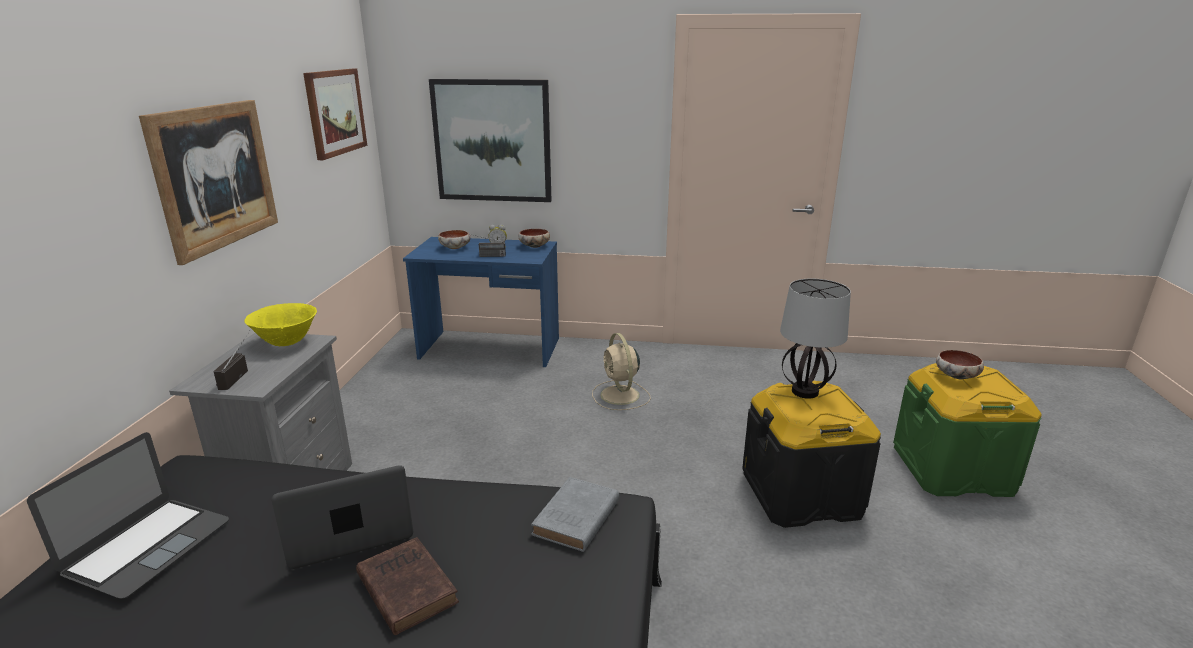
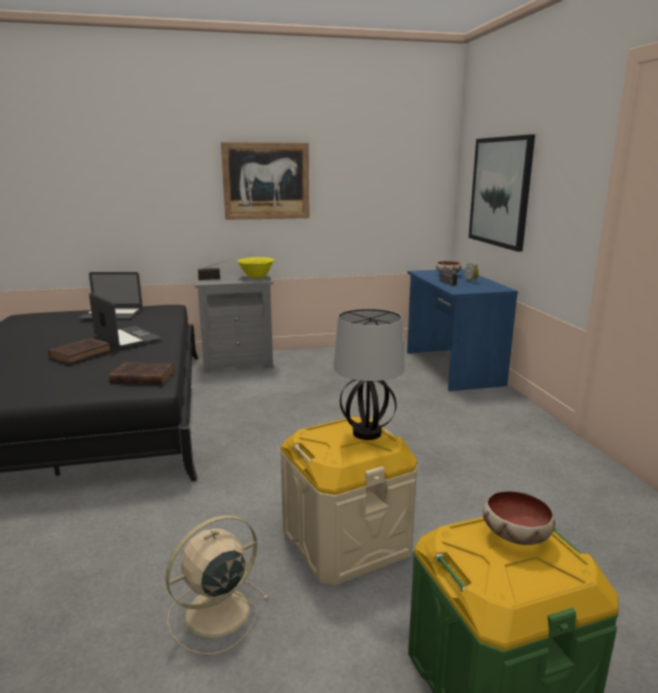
camera: 70 degrees right, 5 degrees down
picture [303,69,367,160] -> none
bowl [518,229,550,248] -> none
grey book [531,477,619,552] -> brown book [109,362,175,384]
beige fan [592,333,651,410] -> beige fan moved to [165,515,269,655]
black storage box [742,380,881,528] -> beige storage box [280,417,418,585]

